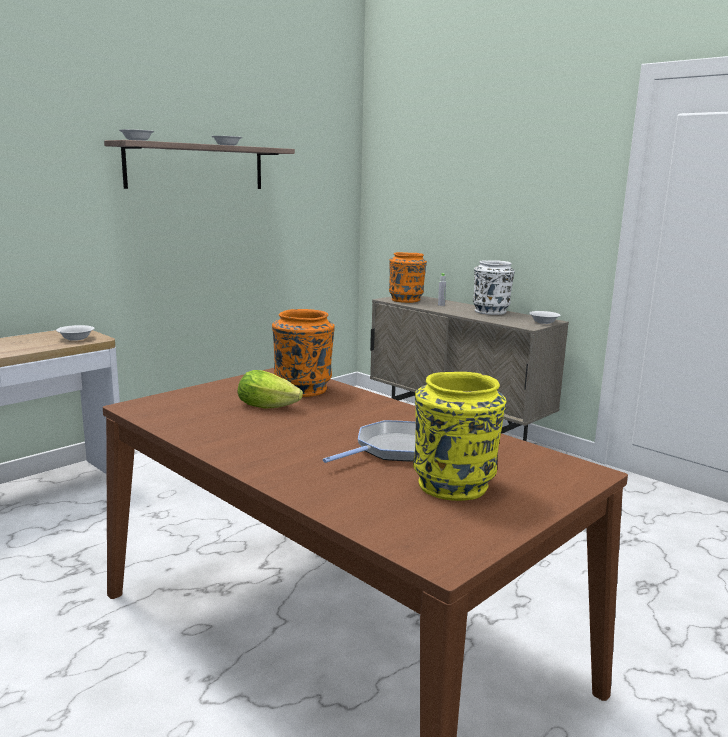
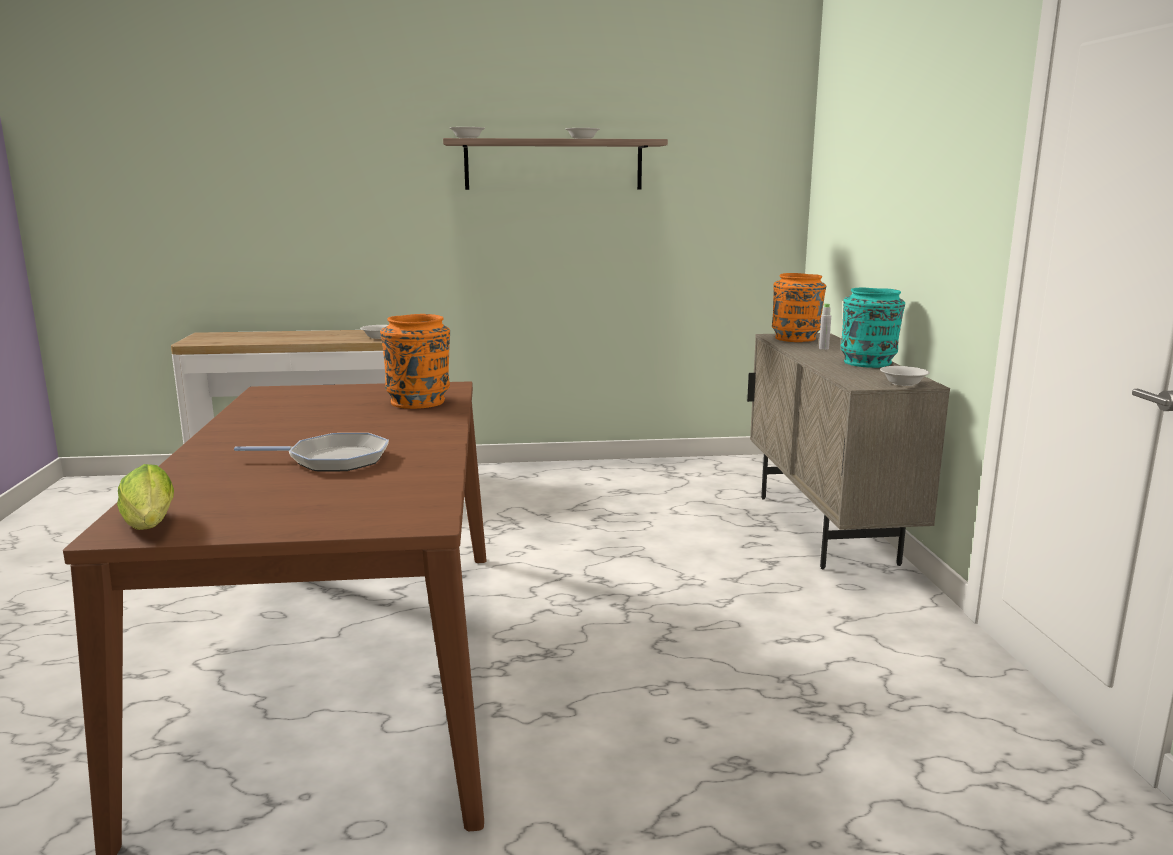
camera: 40 degrees right, 0 degrees up
lettuce [237,370,303,408] -> lettuce moved to [117,464,174,530]
yellow vase [413,372,506,501] -> none
white vase [473,260,515,315] -> turquoise vase [841,288,905,368]

